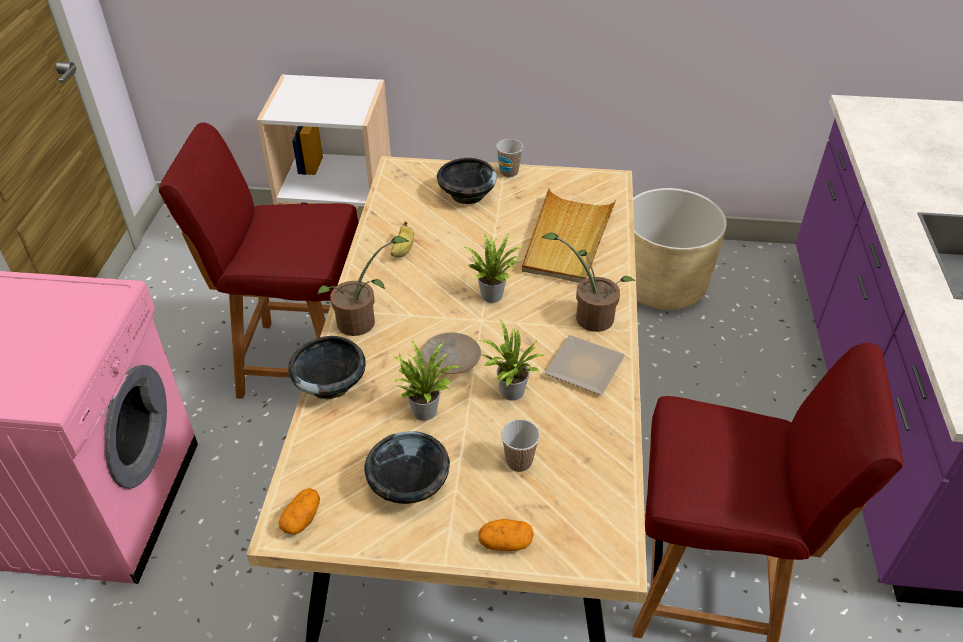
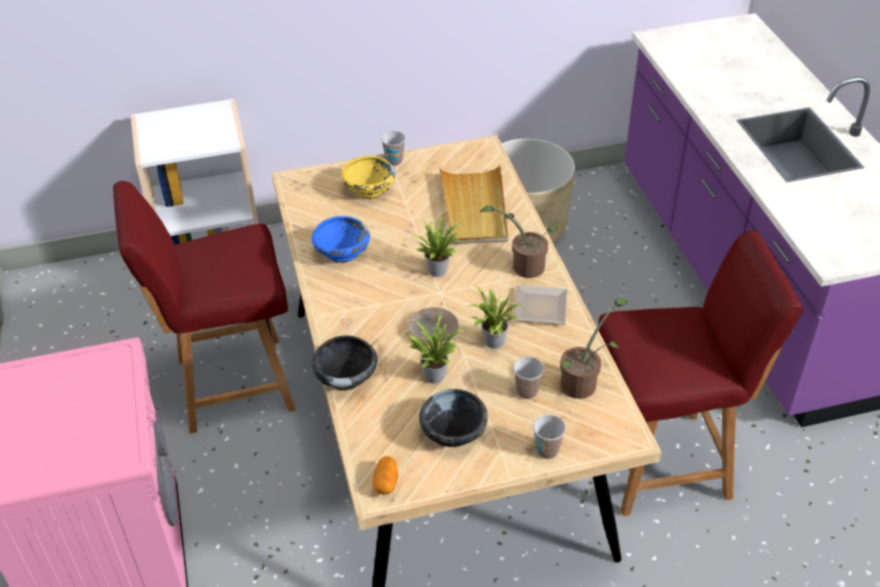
camera: 20 degrees left, 0 degrees up
potted plant [317,236,409,336] -> potted plant moved to [560,298,627,399]
banana [391,221,414,258] -> blue bowl [312,216,370,263]
black bowl [437,158,497,204] -> yellow bowl [341,156,395,199]
potato [478,519,533,551] -> cup [533,414,566,459]

